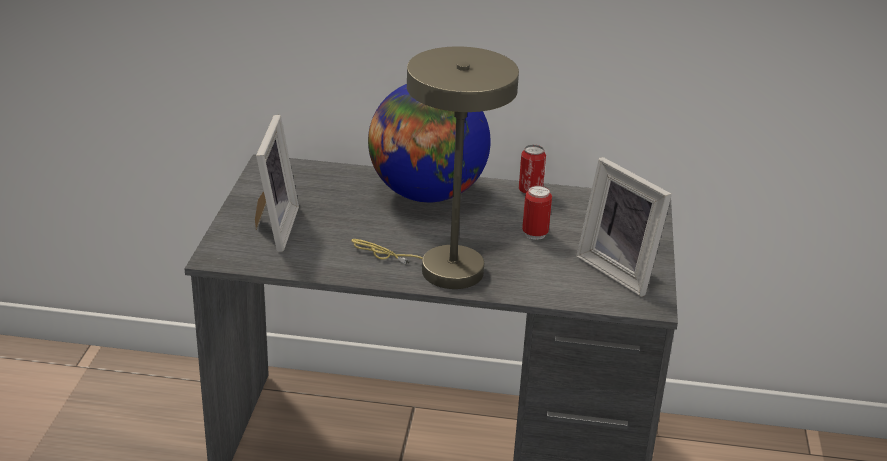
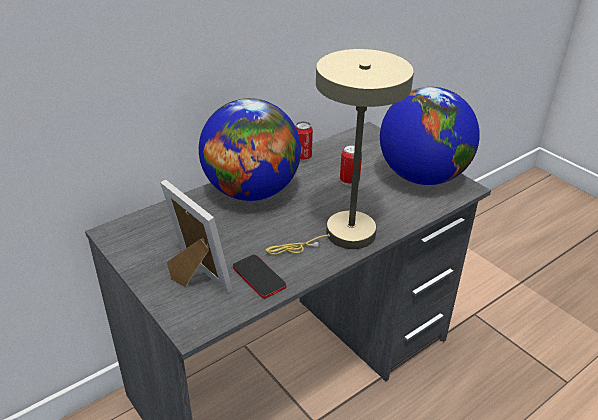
camera: 45 degrees left, 5 degrees up
picture frame [576,157,672,297] -> globe [380,87,480,185]
none -> phone [233,254,286,299]

